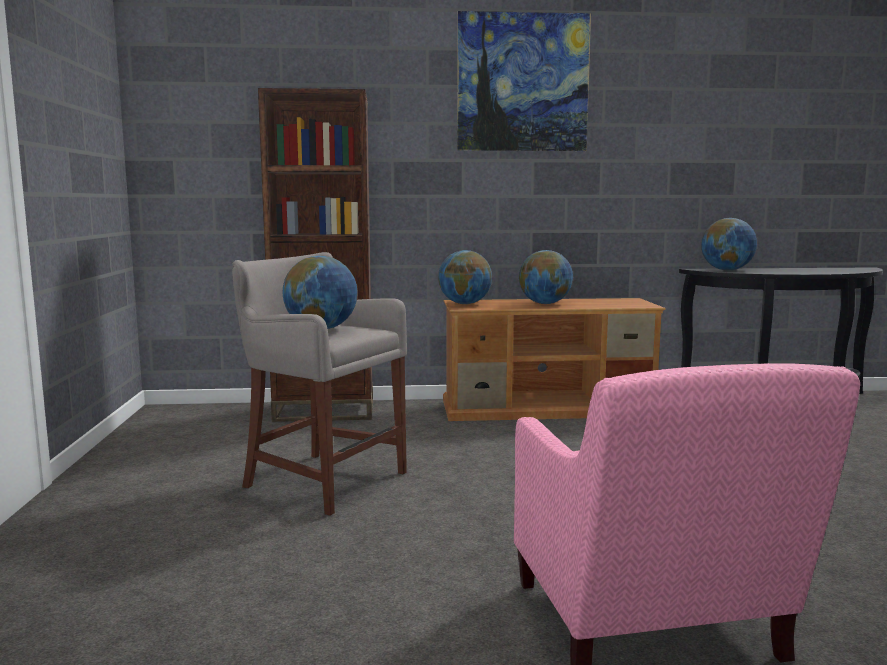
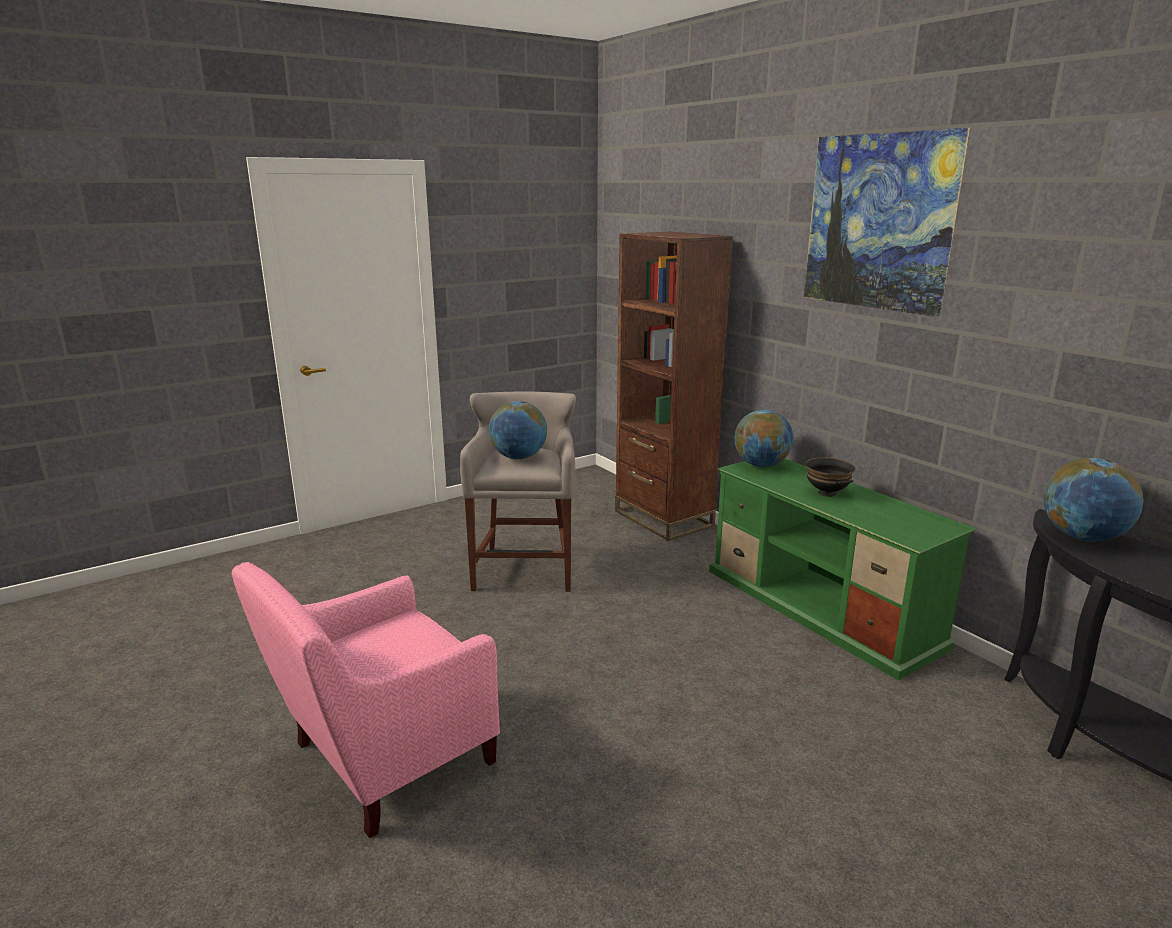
camera: 60 degrees right, 10 degrees up
brown tv stand [443,298,666,421] -> green tv stand [709,459,977,680]
globe [519,250,573,304] -> black bowl [806,457,856,497]

